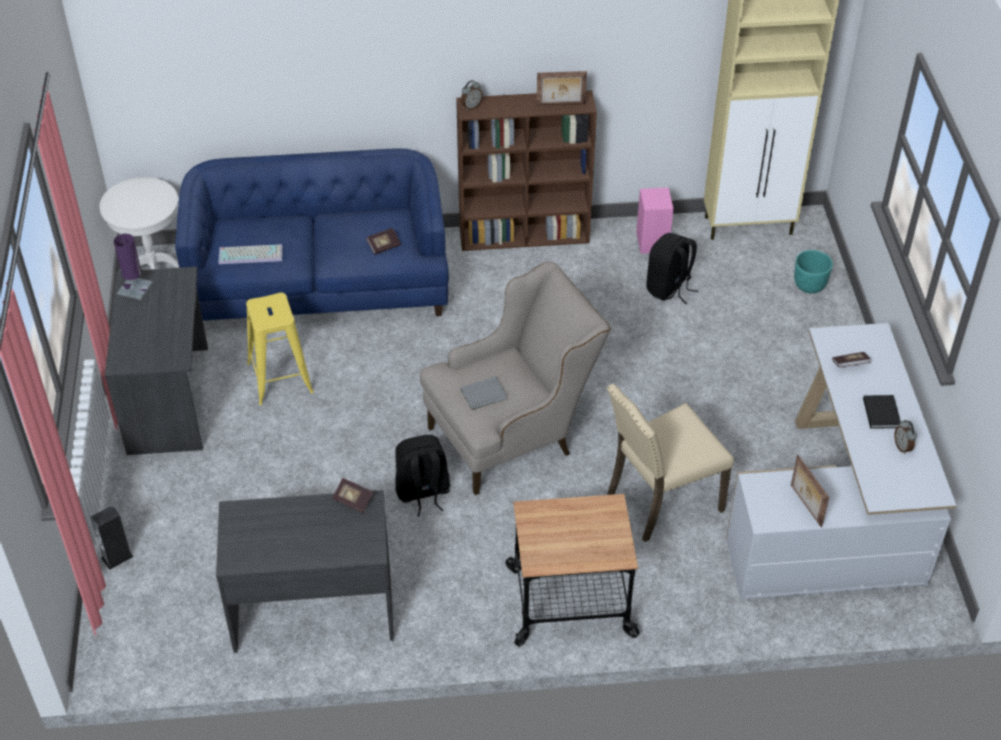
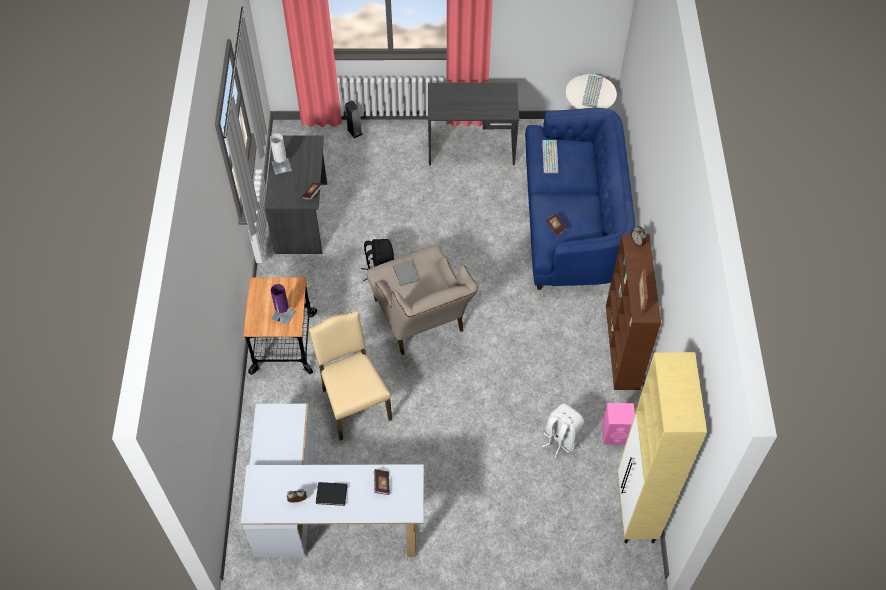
camera: 95 degrees right, 10 degrees up
purple table lamp [114,234,153,300] -> purple table lamp moved to [271,284,296,325]
yellow stool [246,293,314,405] -> none
black backpack [646,233,698,304] -> white backpack [542,404,584,457]
picture frame [791,455,829,527] -> none
turquoise planter [794,250,833,293] -> none
none -> white table lamp [270,134,292,175]
none -> keyboard [582,75,603,108]

